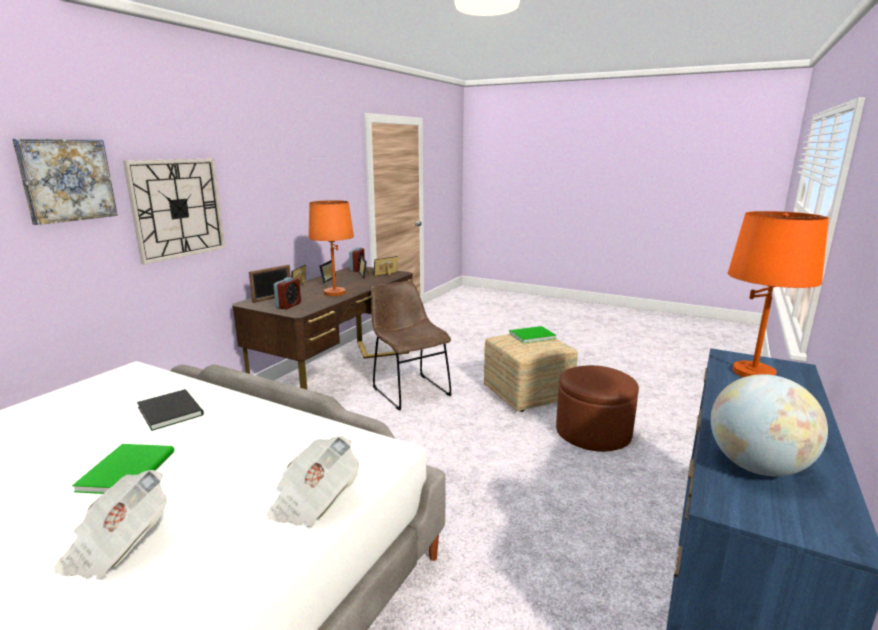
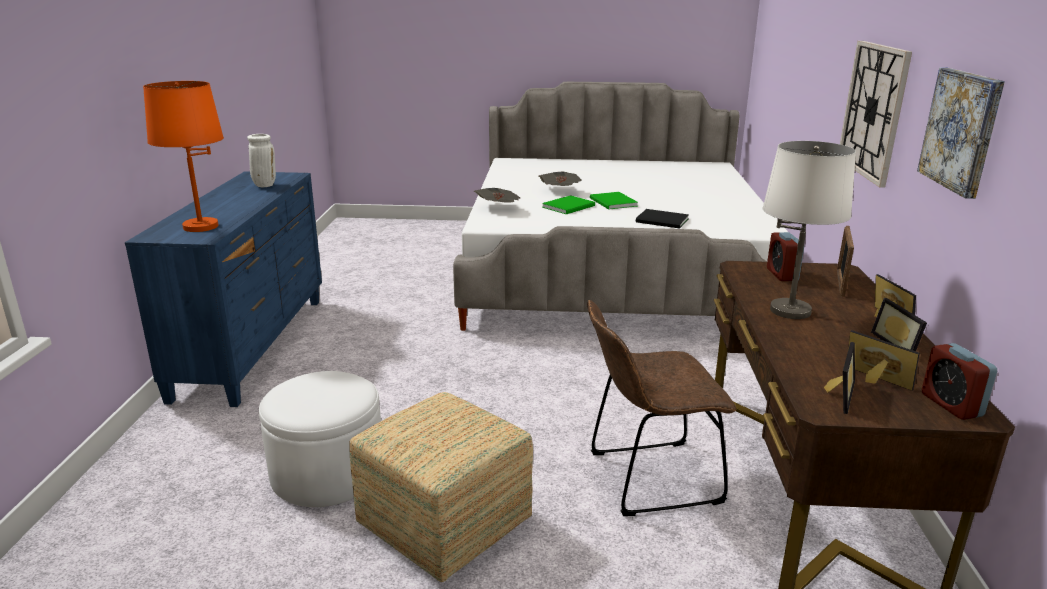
camera: 155 degrees right, 5 degrees up
picture [12,139,118,225] -> picture moved to [917,68,1005,199]
orange table lamp [308,200,354,296] -> white table lamp [763,141,856,319]
brown chair [371,281,452,410] -> brown chair turned 135 degrees clockwise [587,300,736,516]
green book [509,326,557,343] -> green book moved to [542,195,595,214]
brown ottoman [556,365,639,452] -> white ottoman [259,371,381,507]
globe [711,374,828,476] -> white vase [247,134,276,187]

